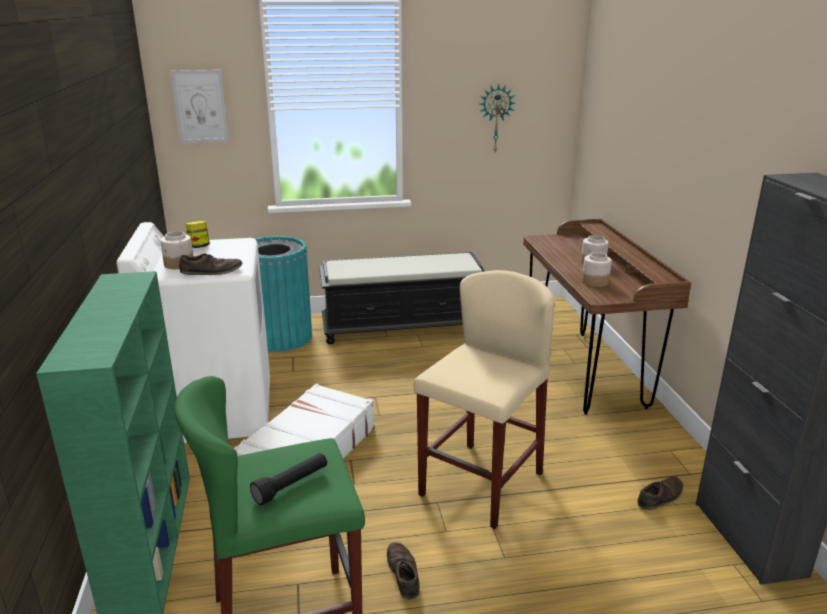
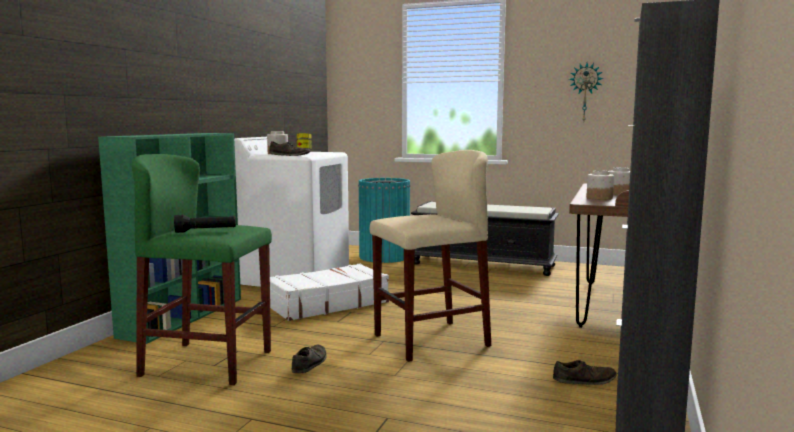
camera: 30 degrees right, 15 degrees down
picture [170,70,229,143] -> none

